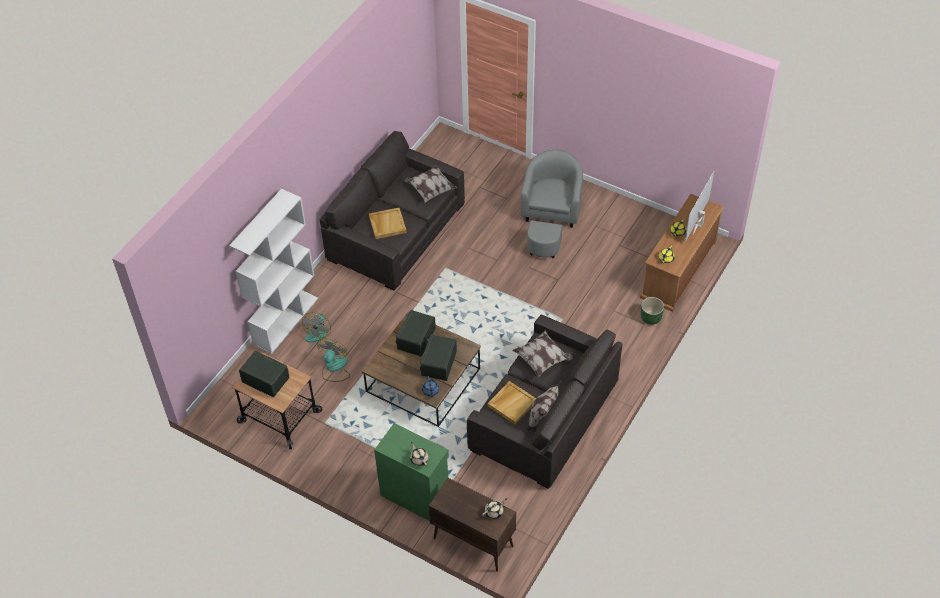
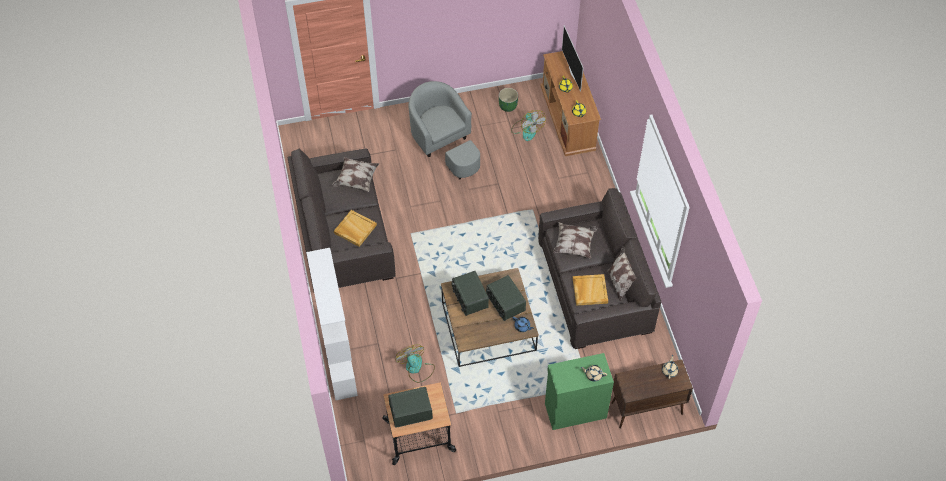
camera: 45 degrees left, 5 degrees up
fan [302,312,331,342] -> fan moved to [511,110,546,141]
green planter [641,297,664,325] -> green planter moved to [499,88,518,112]

